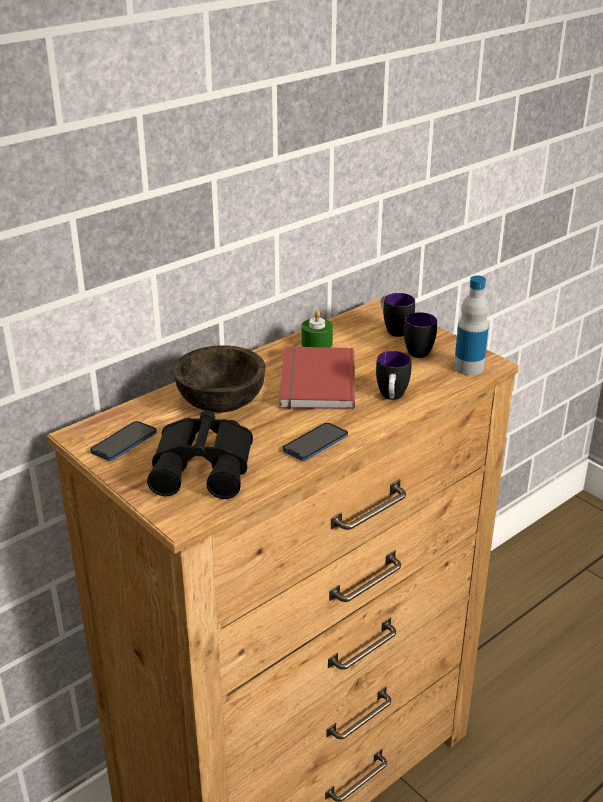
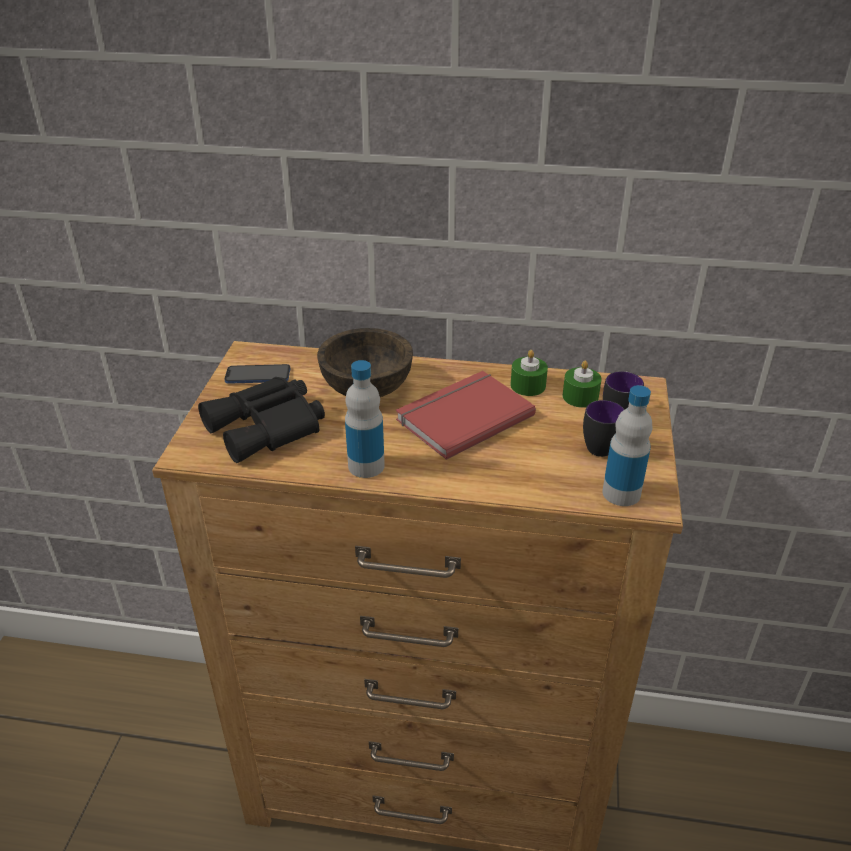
camera: 50 degrees right, 5 degrees up
phone [283,423,348,461] -> bottle [345,360,385,478]
mug [376,351,411,400] -> none
none -> green candle [562,360,602,408]

